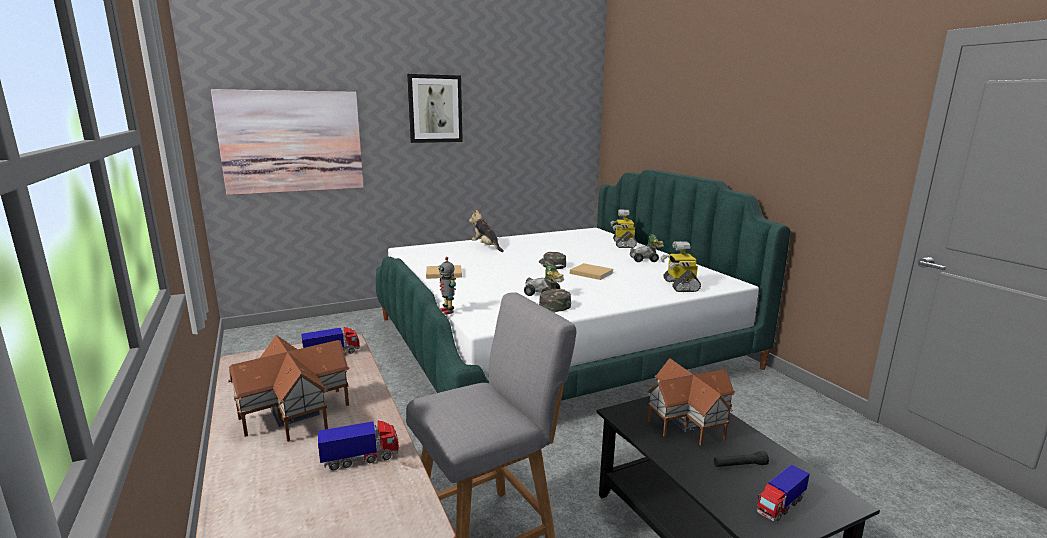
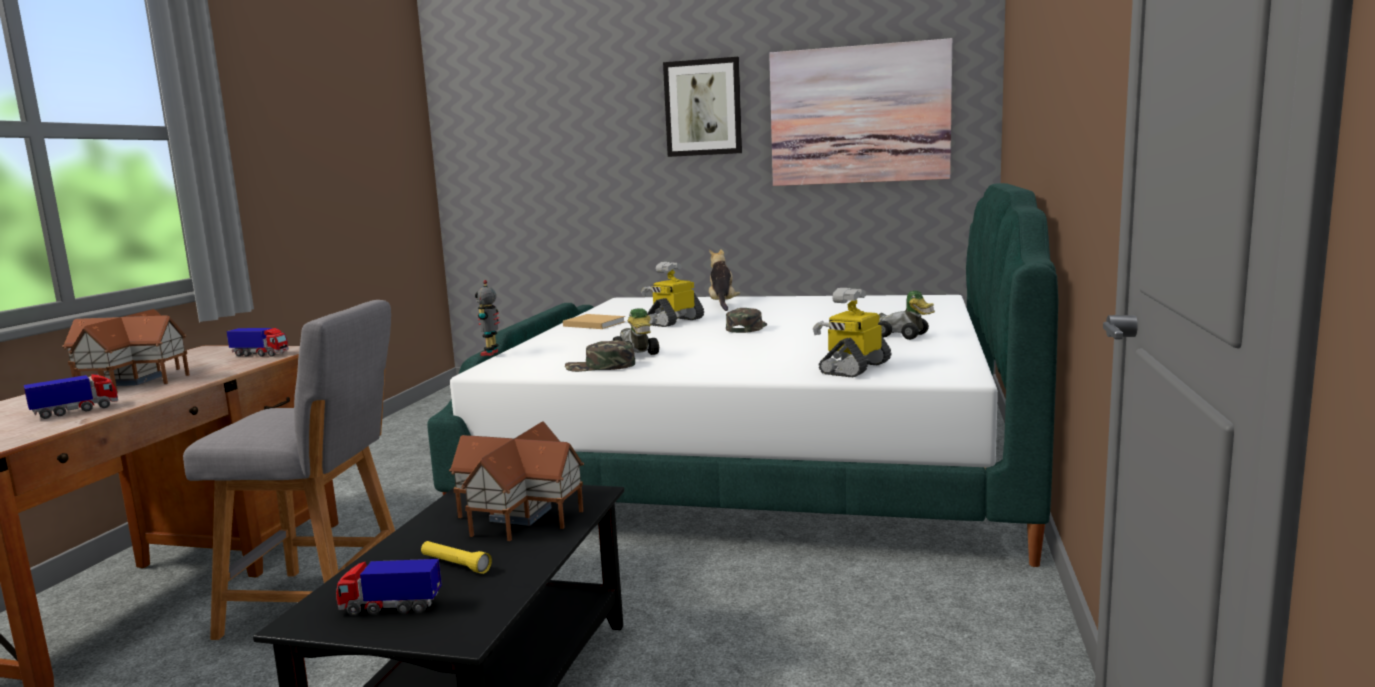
camera: 40 degrees right, 5 degrees down
picture [211,89,364,195] -> picture moved to [769,38,952,186]
toy truck [318,421,399,471] -> toy truck turned 60 degrees counterclockwise [24,374,118,419]
beige book [570,263,613,280] -> none
toy robot [611,210,637,248] -> toy robot moved to [641,262,704,327]
black flashlight [714,451,769,467] -> yellow flashlight [421,541,492,574]

